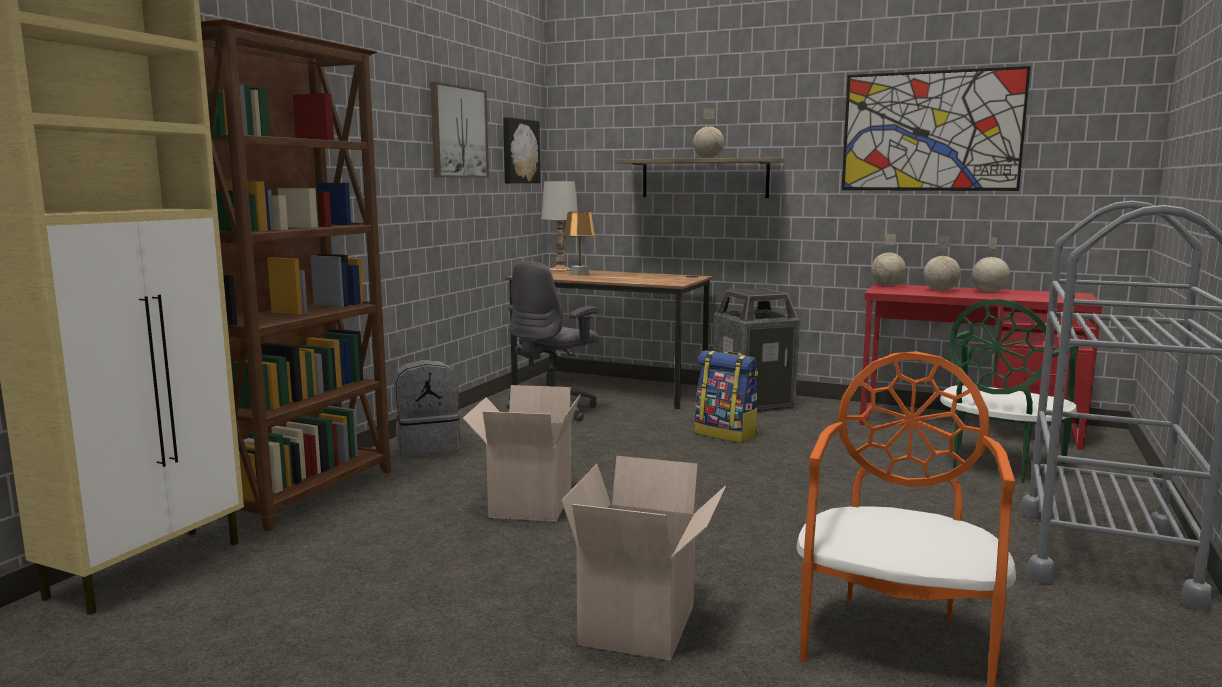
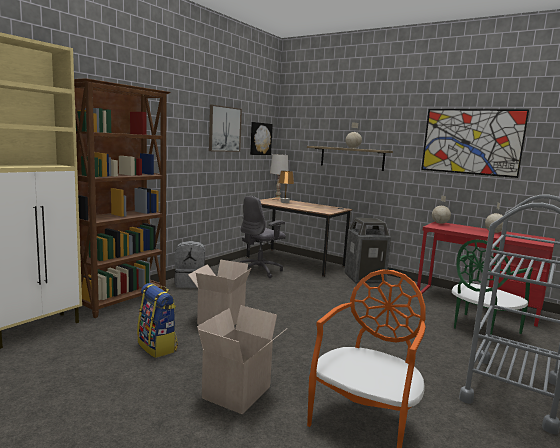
camera: 10 degrees right, 0 degrees up
backpack [695,350,758,443] -> backpack moved to [137,283,178,358]
globe [923,236,961,291] -> none

